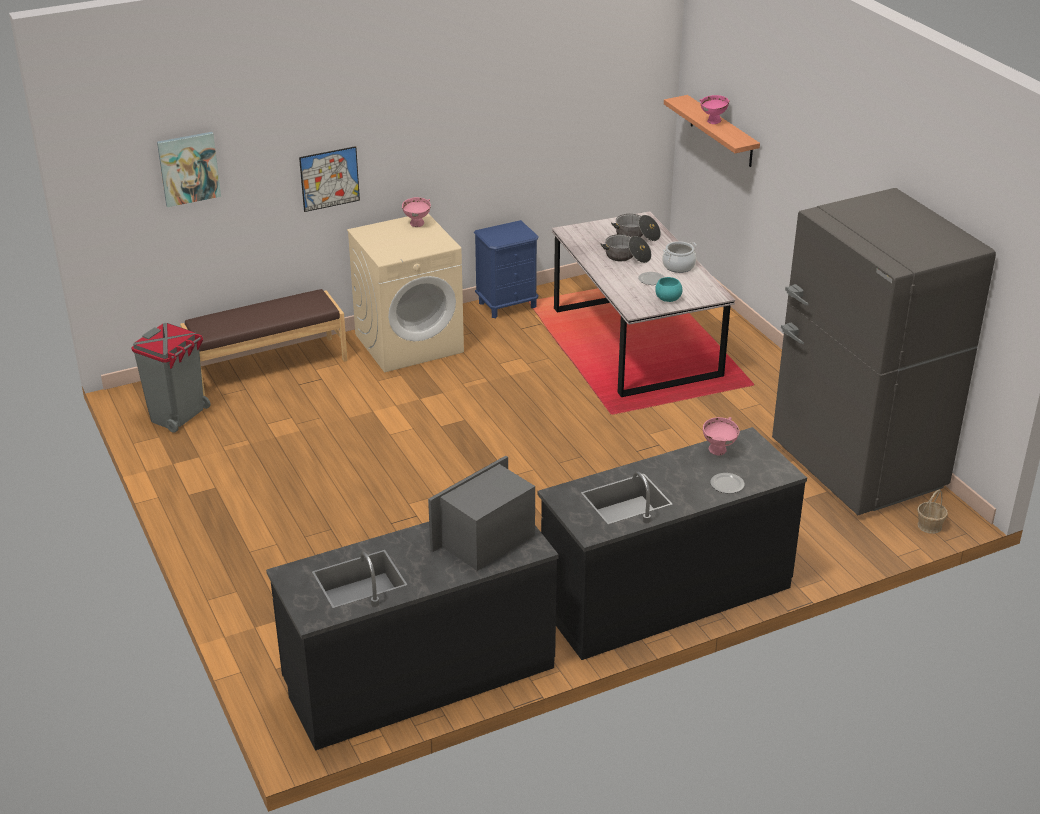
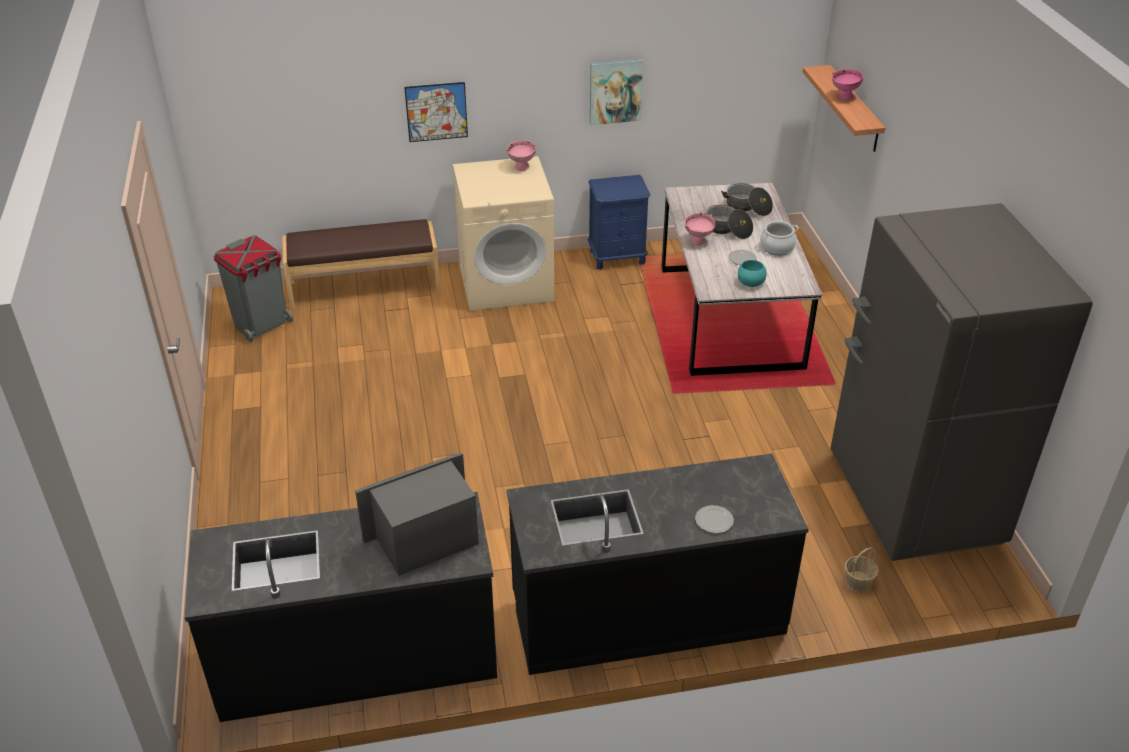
camera: 15 degrees right, 5 degrees up
picture [157,132,221,207] -> picture moved to [590,59,643,125]
pink bowl [703,417,740,455] -> pink bowl moved to [685,213,716,245]
basket [917,489,948,534] -> basket moved to [844,547,879,593]

